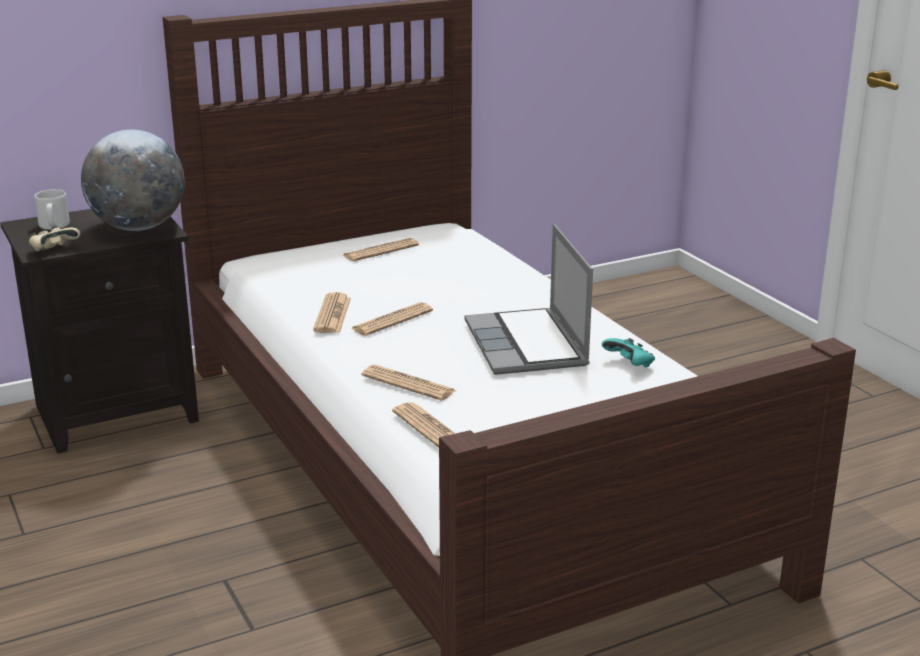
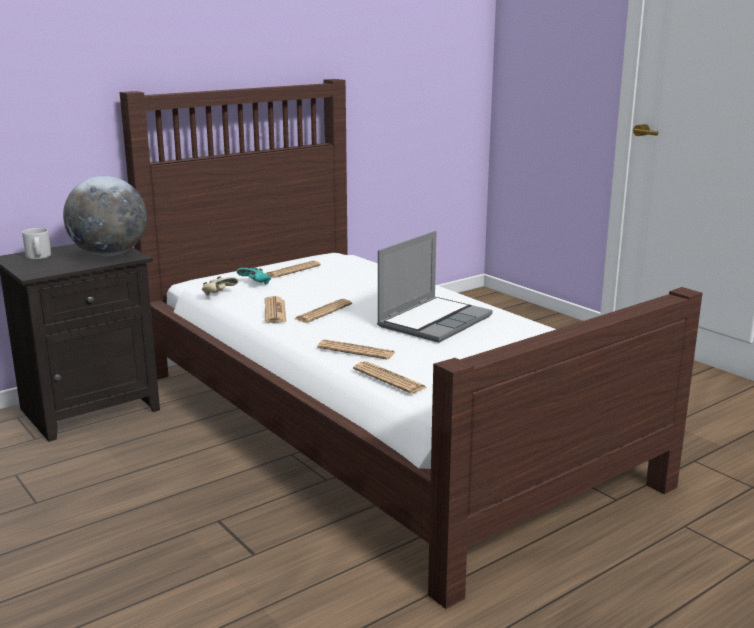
camera: 10 degrees left, 5 degrees down
beige game controller [29,226,80,252] -> beige game controller moved to [202,276,239,295]
laptop [465,224,593,375] -> laptop turned 120 degrees counterclockwise [377,231,493,343]
turquoise game controller [602,338,655,368] -> turquoise game controller moved to [236,267,271,285]

